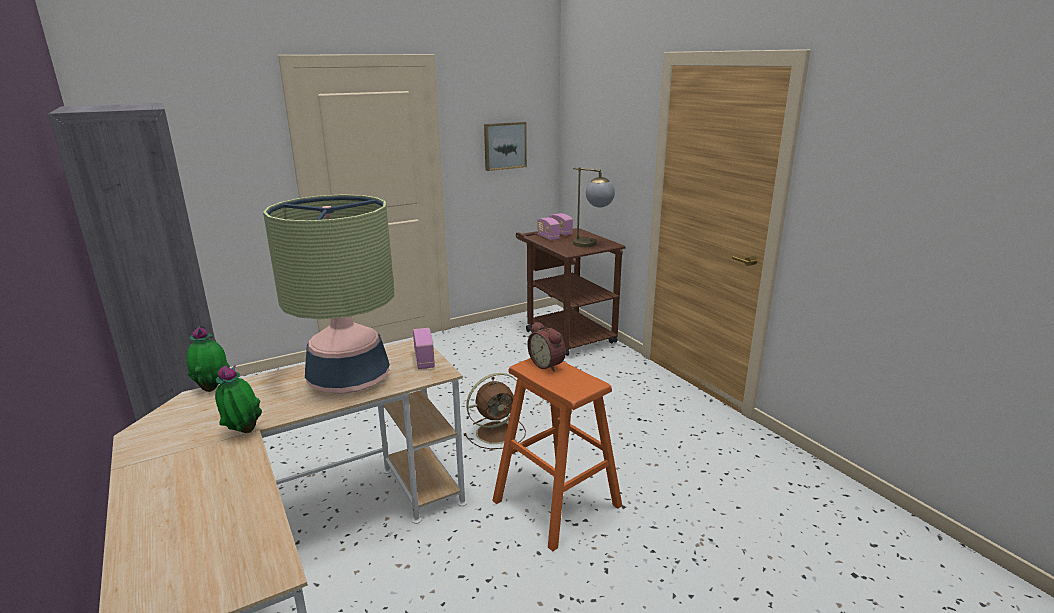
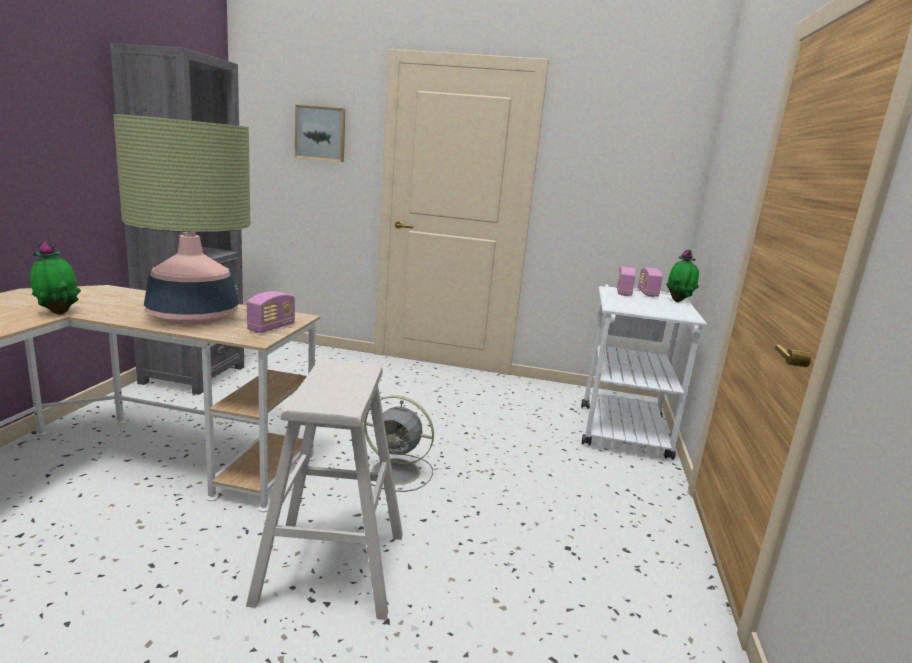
camera: 40 degrees right, 5 degrees down
potted plant [187,326,230,392] -> potted plant moved to [666,250,699,302]
brown fan [463,373,526,449] -> grey fan [364,396,434,492]
picture [484,122,527,171] -> picture moved to [295,105,345,162]
orange stool [492,358,622,552] -> beige stool [246,360,403,620]
brown cart [516,228,626,356] -> white cart [581,284,707,460]
alarm clock [527,322,566,372] -> none
table lamp [573,167,615,247] -> none

